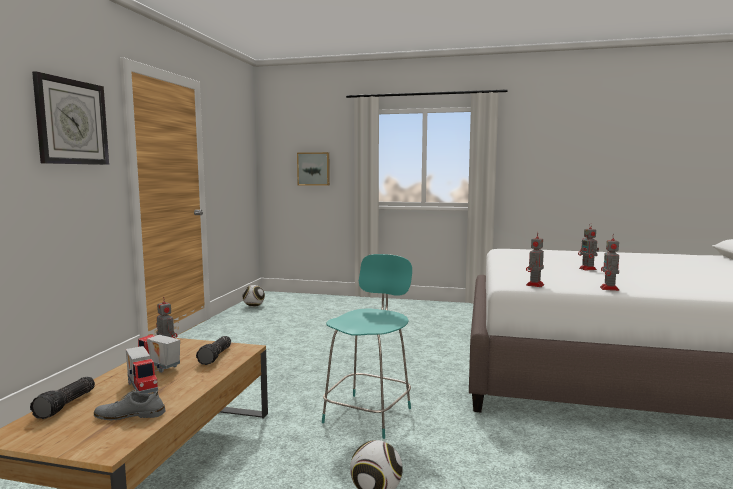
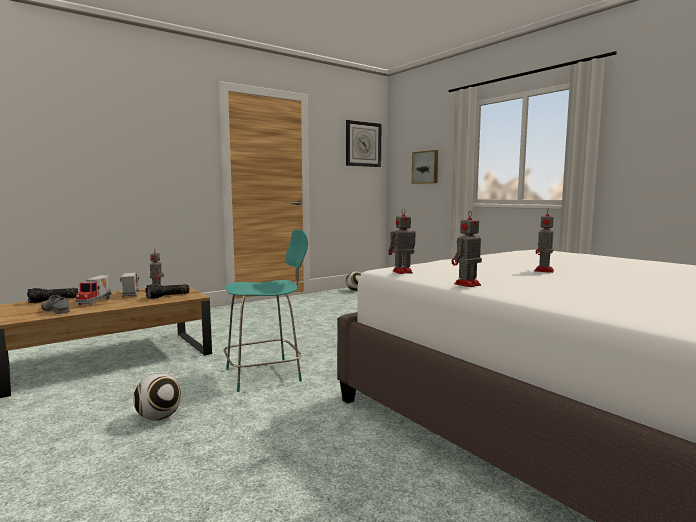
camera: 40 degrees right, 0 degrees up
wall clock [32,71,109,165] -> wall clock moved to [346,120,381,167]

